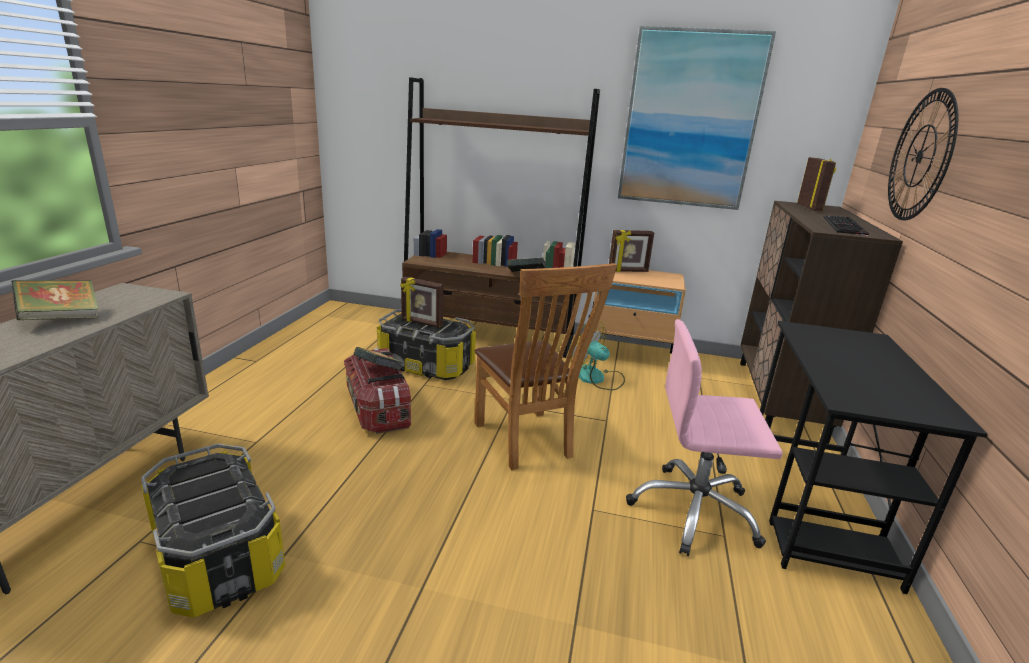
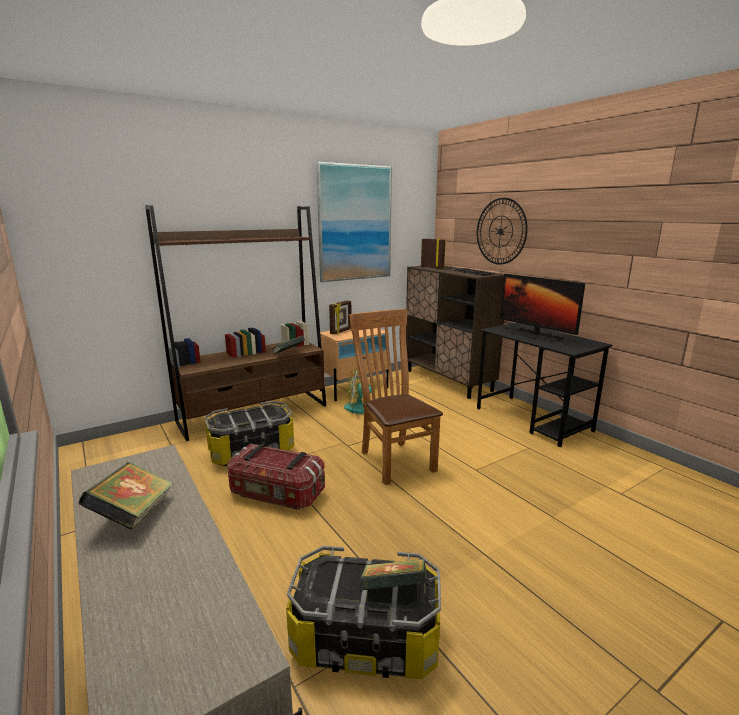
camera: 45 degrees left, 5 degrees down
book [354,347,404,371] -> book moved to [361,559,426,590]
picture frame [400,276,443,328] -> none
brown chair [474,263,617,470] -> brown chair turned 135 degrees counterclockwise [349,309,443,485]
pink office chair [626,319,783,556] -> none
none -> monitor [500,274,585,342]

